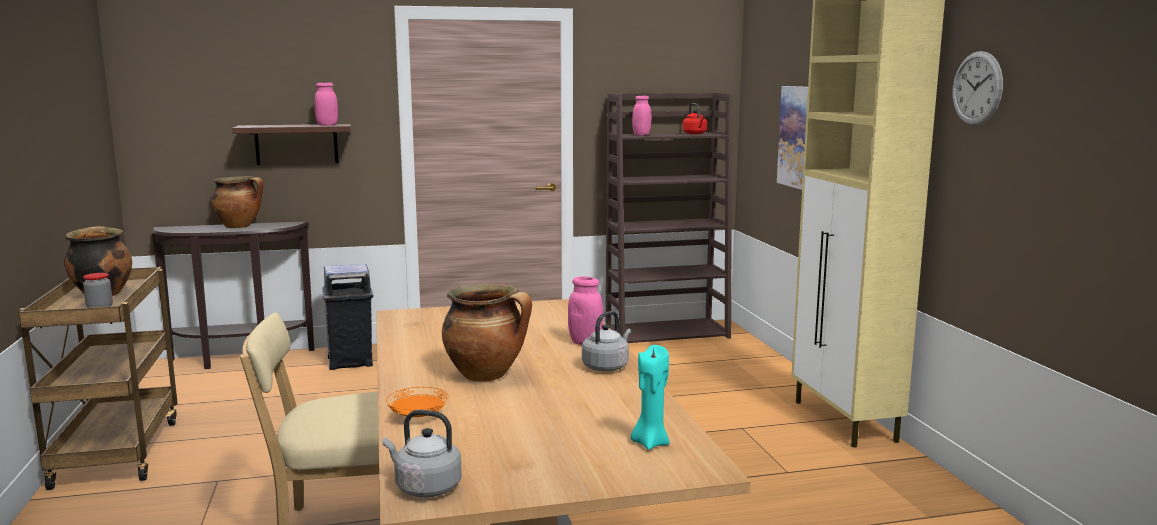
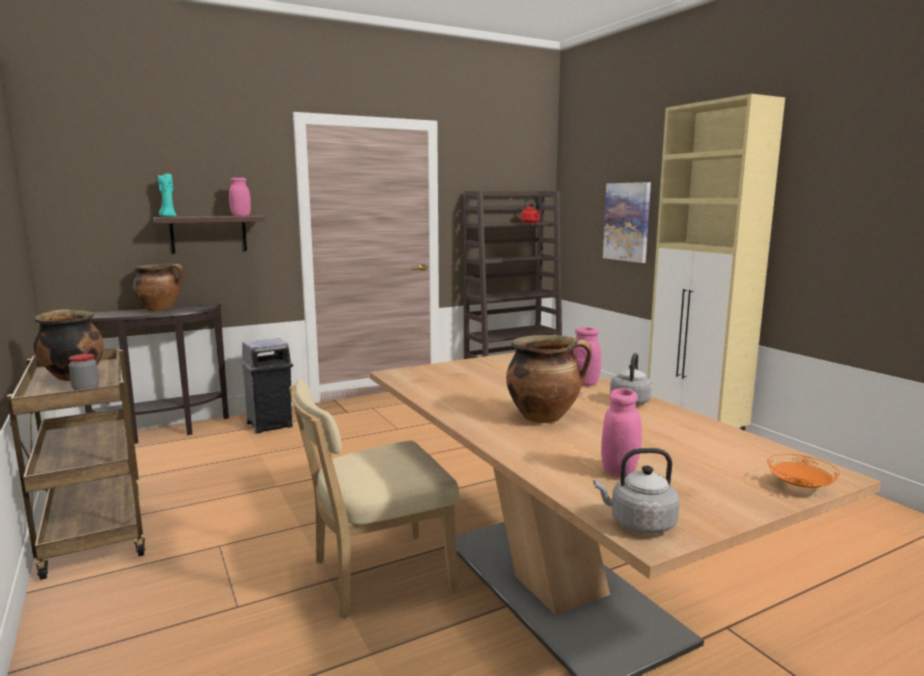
camera: 15 degrees left, 0 degrees up
orange plate [386,387,449,417] -> orange plate moved to [767,454,840,488]
turquoise candle [631,345,670,450] -> turquoise candle moved to [158,172,176,217]
pink jar [632,96,652,135] -> pink jar moved to [601,388,642,478]
wall clock [953,51,1003,126] -> none

